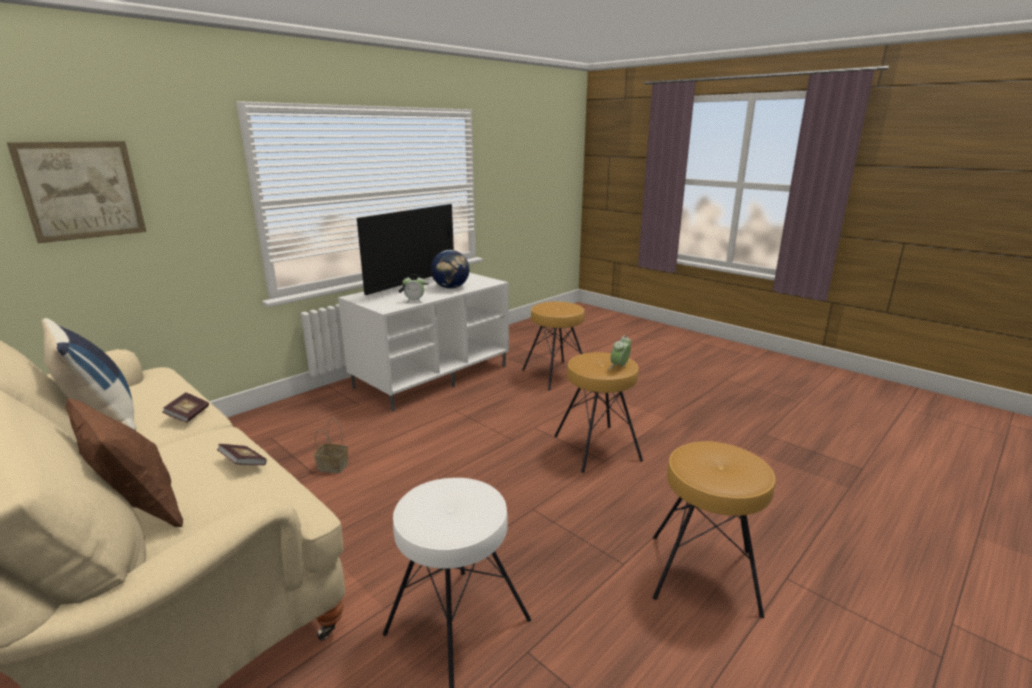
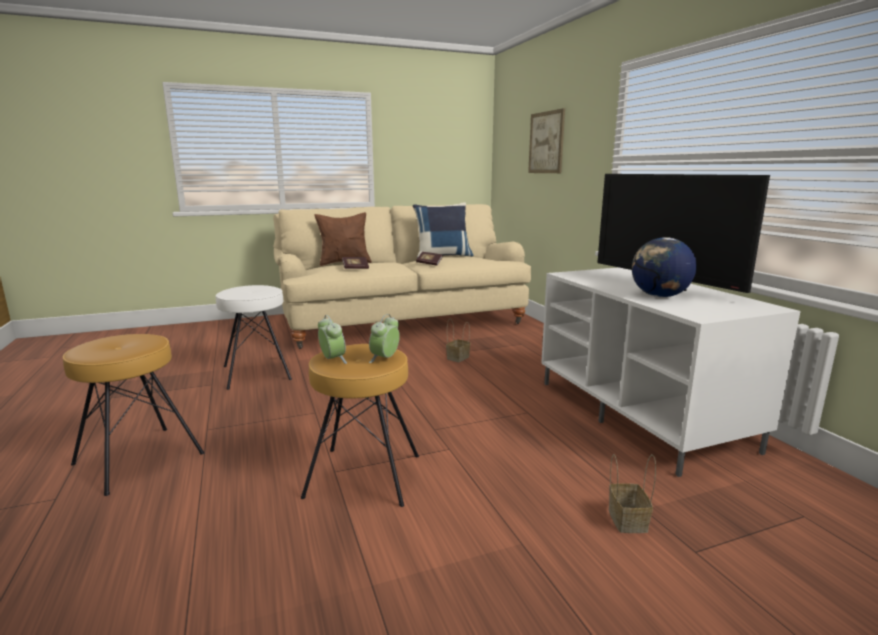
camera: 115 degrees right, 5 degrees down
alarm clock [402,275,425,303] -> alarm clock moved to [369,314,400,363]
brown stool [522,301,584,390] -> basket [609,454,656,533]

